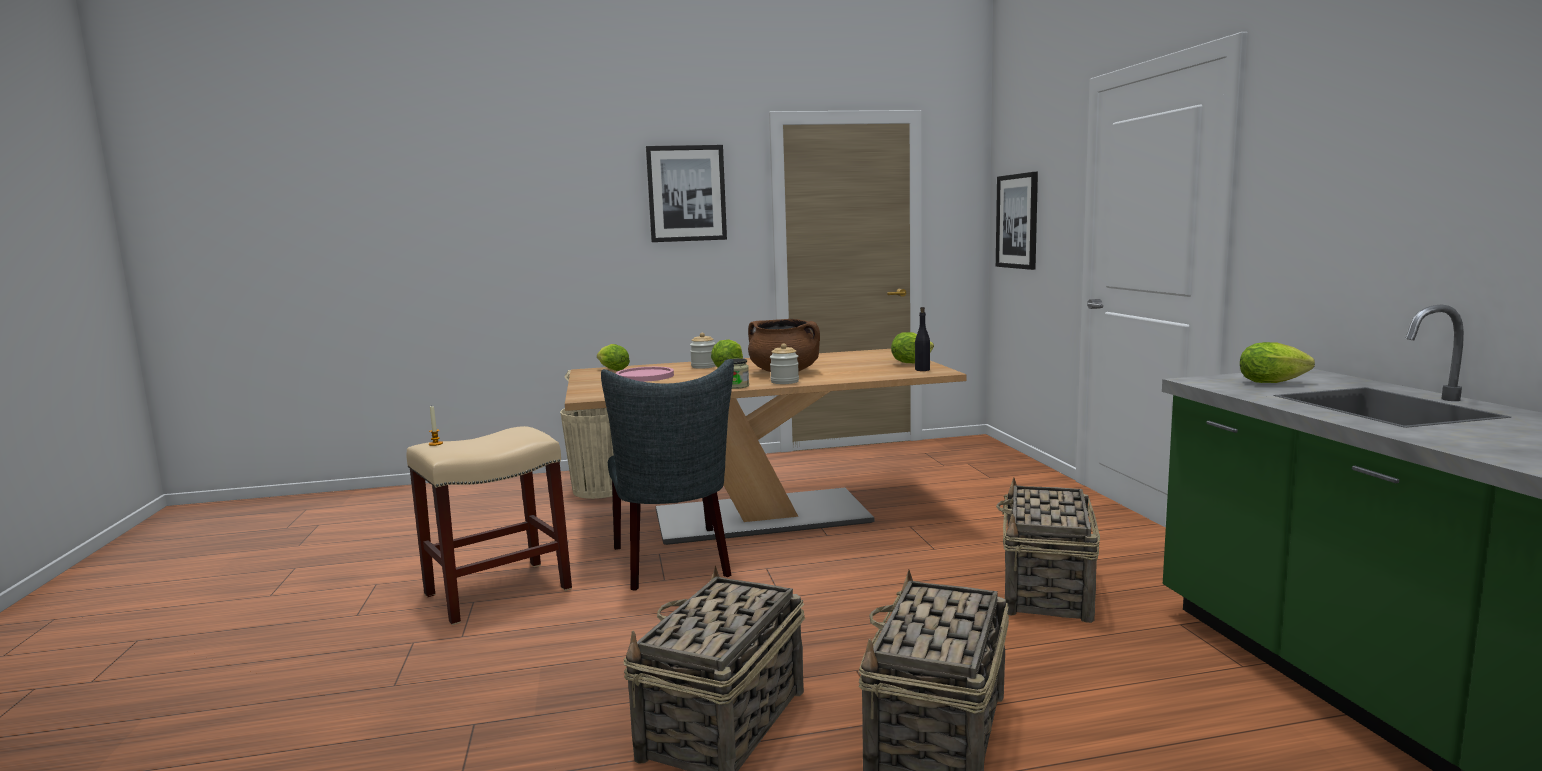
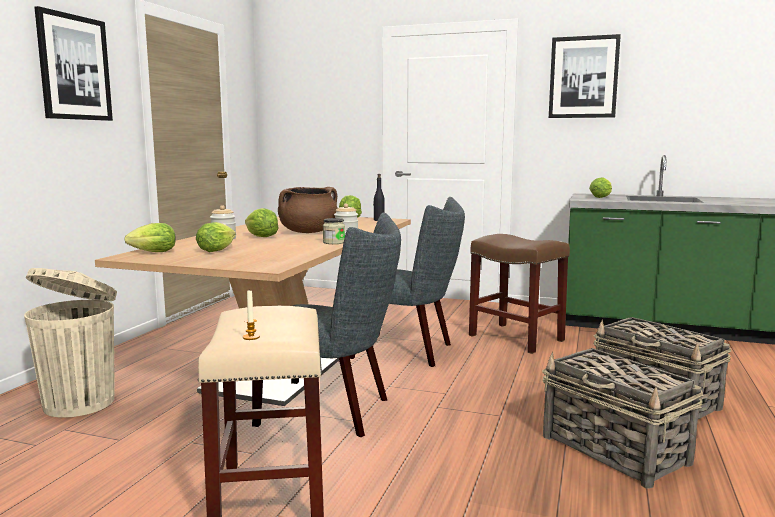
camera: 60 degrees left, 0 degrees up
pink plate [616,367,674,382] -> lettuce [196,222,236,252]
picture [996,172,1038,270] -> picture moved to [549,34,621,118]
basket [996,478,1100,623] -> brown stool [469,234,570,354]
none -> grey chair [349,197,465,367]

